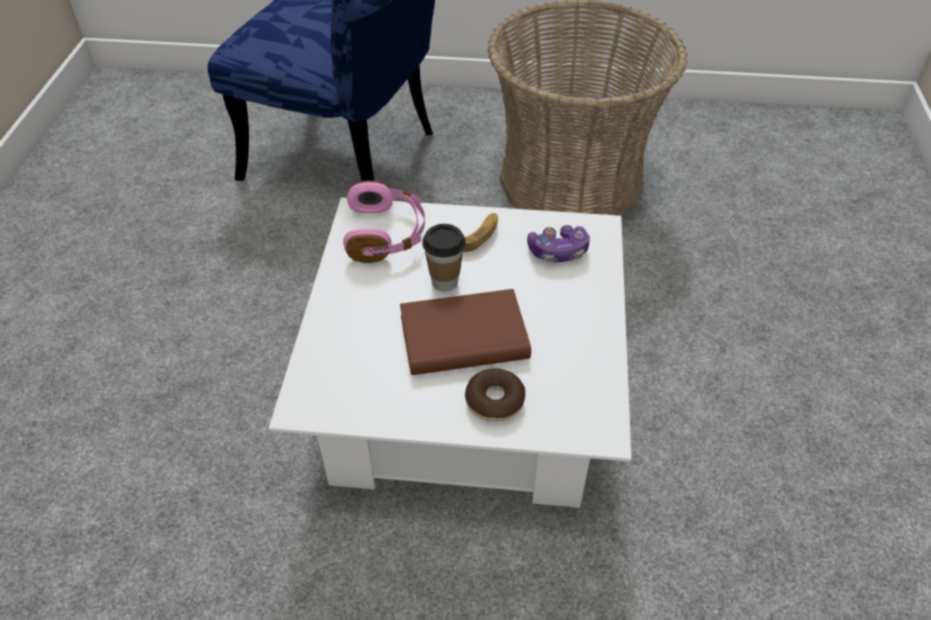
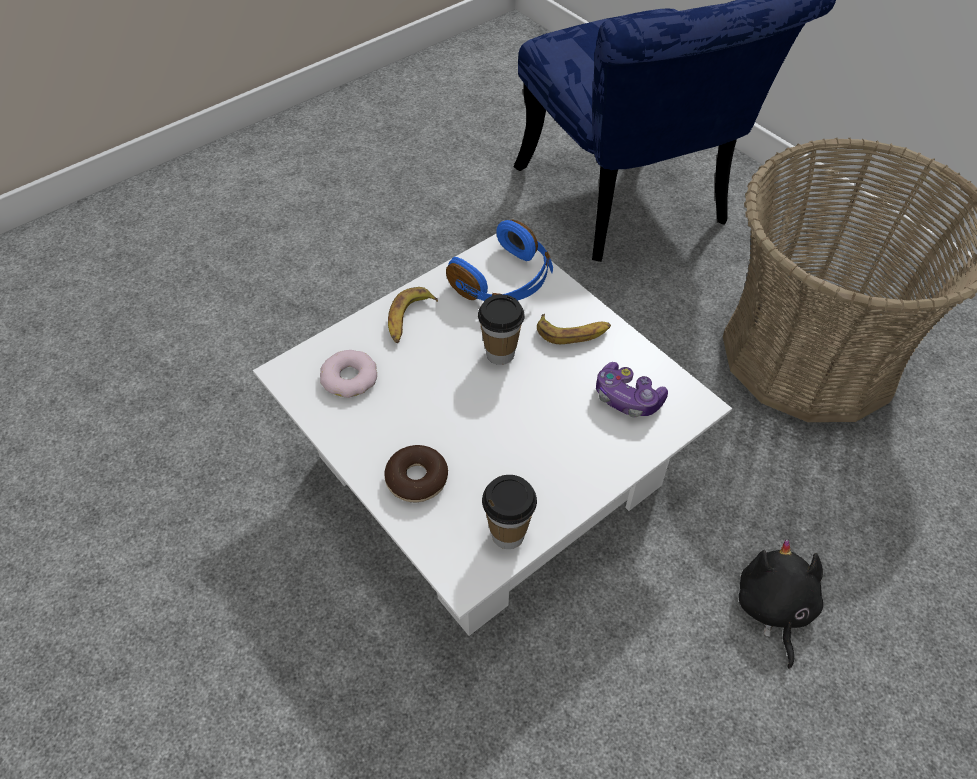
camera: 45 degrees right, 5 degrees up
pink headphones [343,180,425,263] -> blue headphones [446,219,553,301]
brown book [400,289,531,375] -> none
none -> donut [320,350,377,398]
none -> banana [388,287,438,343]
none -> cup [482,475,537,549]
none -> black plush toy [738,539,823,669]

